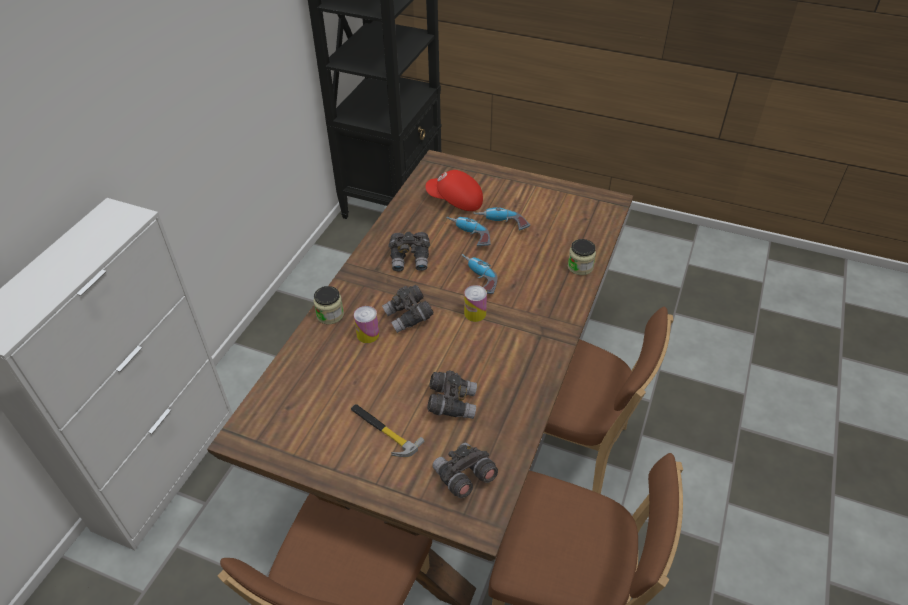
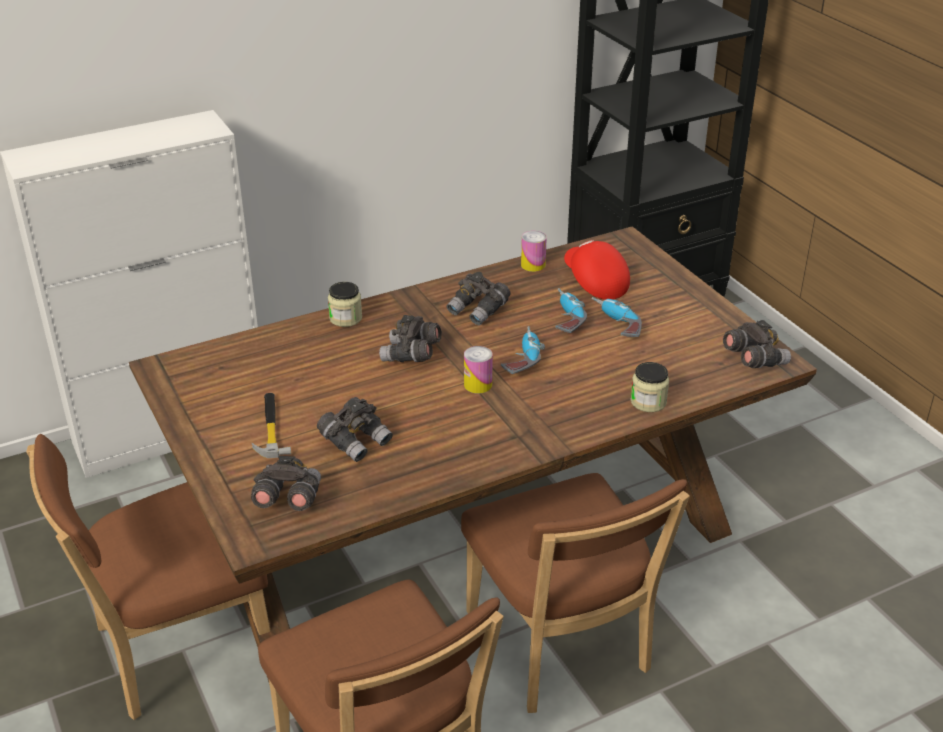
camera: 40 degrees right, 10 degrees down
can [354,306,379,343] -> can moved to [521,231,547,272]
none -> grey binoculars [723,320,791,368]

